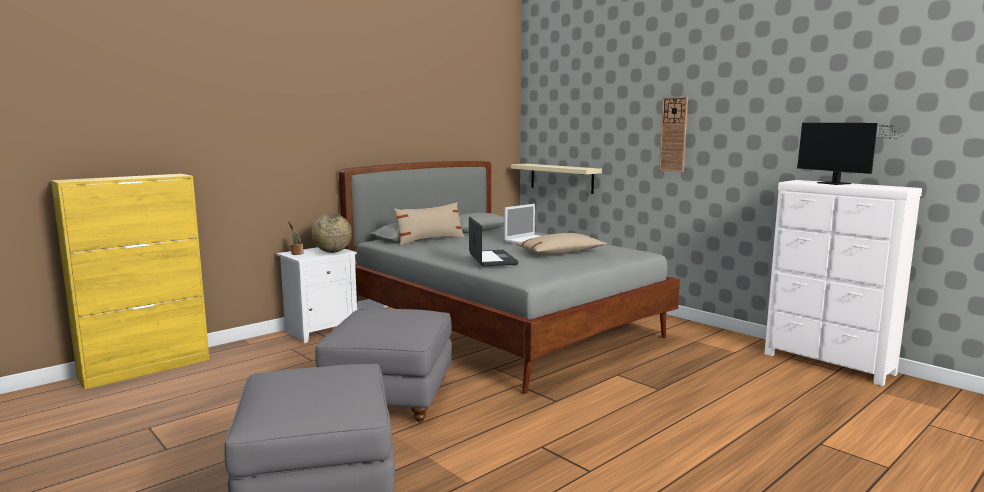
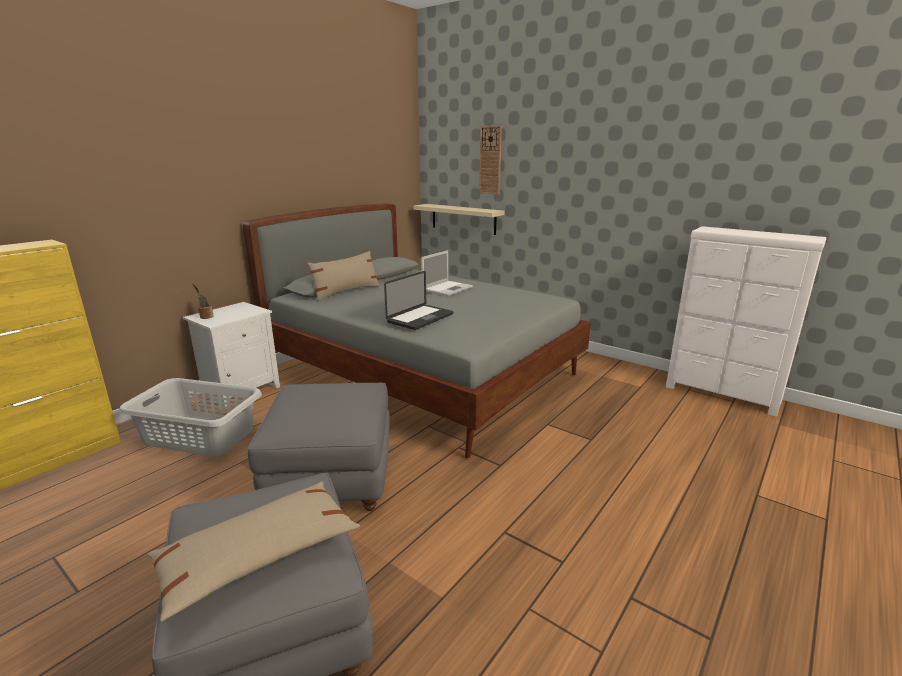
camera: 10 degrees left, 10 degrees up
globe [312,214,352,253] -> none
laptop [469,217,518,266] -> laptop turned 60 degrees clockwise [384,271,453,330]
beige pillow [517,233,607,255] -> beige pillow moved to [147,482,360,622]
wall clock [659,96,688,172] -> wall clock moved to [479,126,502,195]
monitor [797,123,901,185] -> none
none -> grey laundry basket [119,378,262,456]

